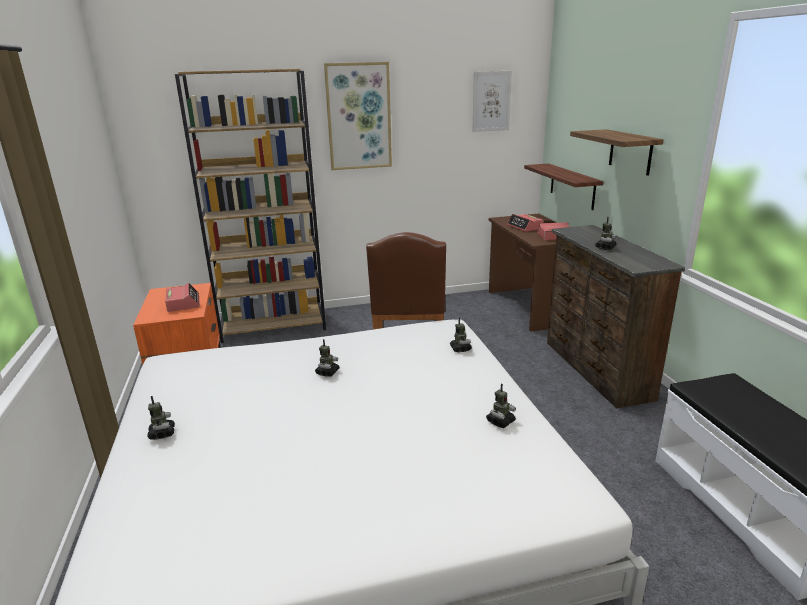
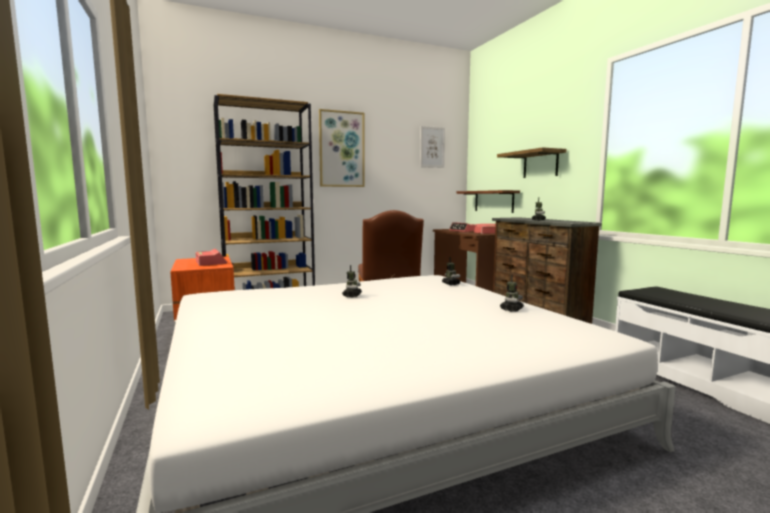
camera: 10 degrees left, 15 degrees down
toy robot [147,396,175,440] -> none

